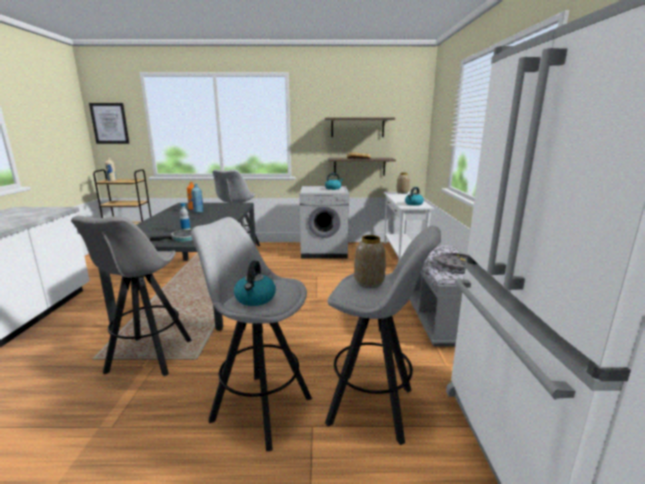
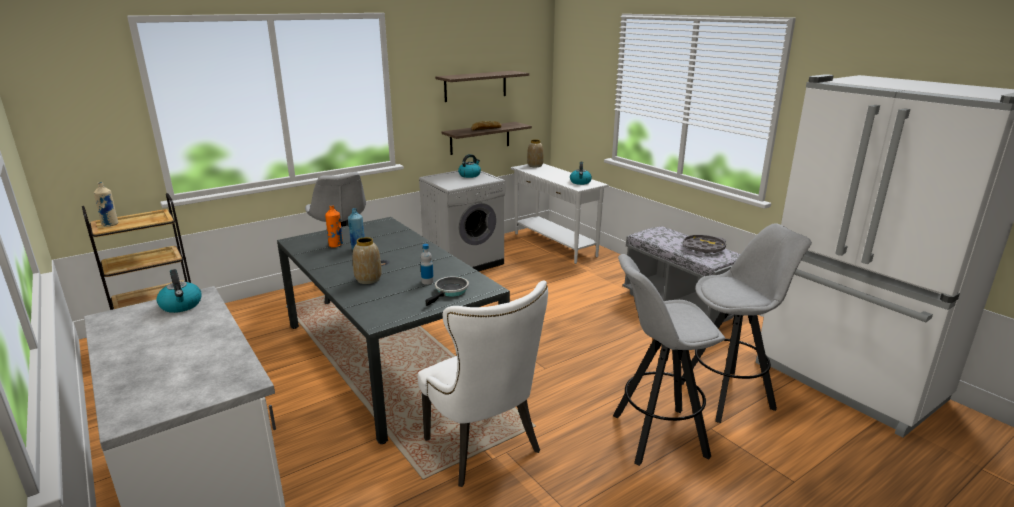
camera: 35 degrees left, 5 degrees up
grey stool [71,216,192,376] -> white chair [417,281,548,487]
picture [89,103,130,144] -> none
kettle [234,261,276,306] -> kettle moved to [156,269,201,313]
vase [354,235,386,288] -> vase moved to [353,237,382,284]

